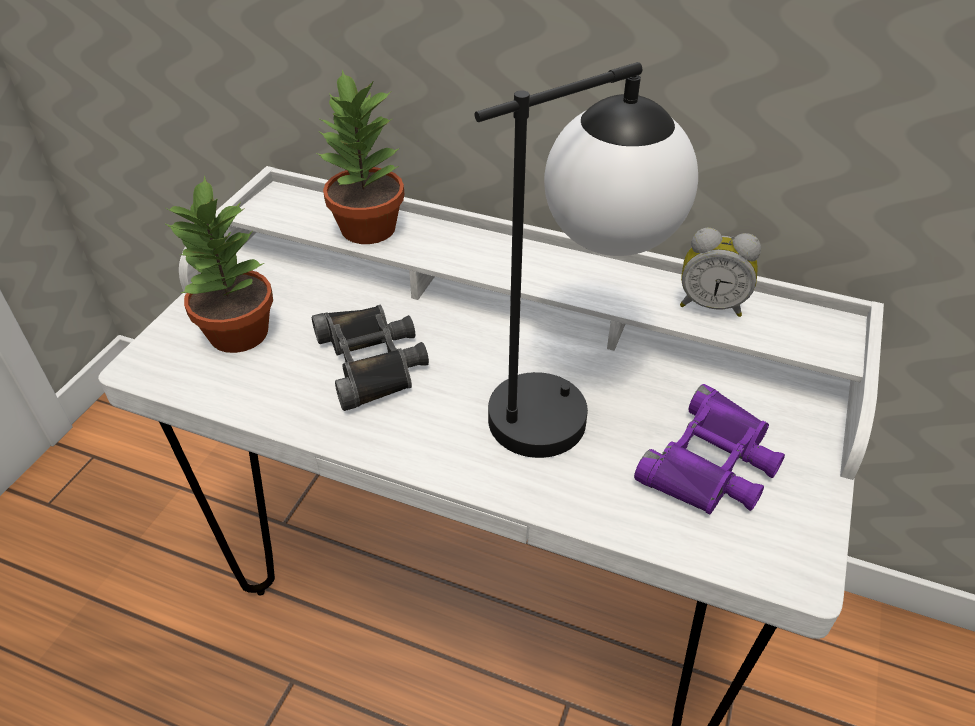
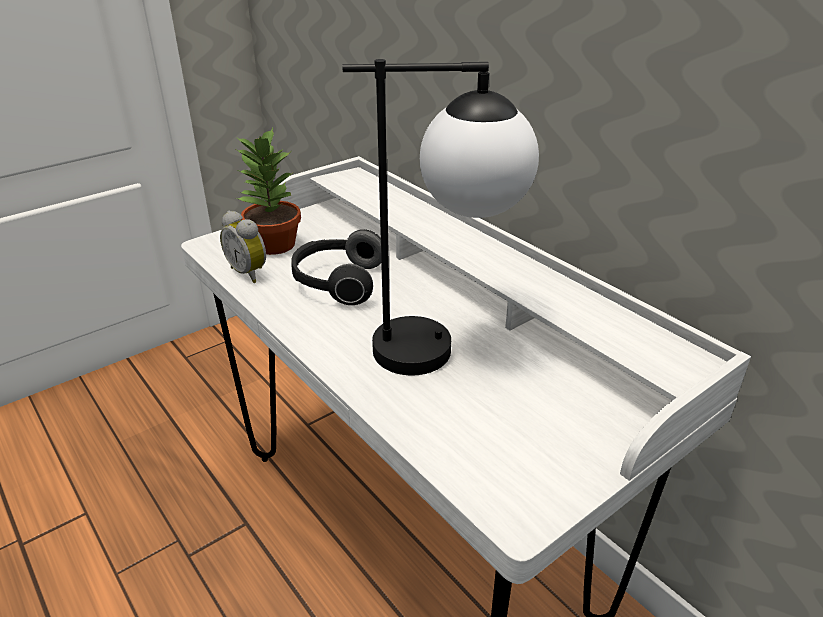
camera: 30 degrees right, 10 degrees down
black binoculars [312,304,429,411] -> headphones [291,229,381,305]
potted plant [317,70,404,244] -> none
purple binoculars [634,384,785,515] -> none
alarm clock [680,227,761,317] -> alarm clock moved to [220,211,266,283]

